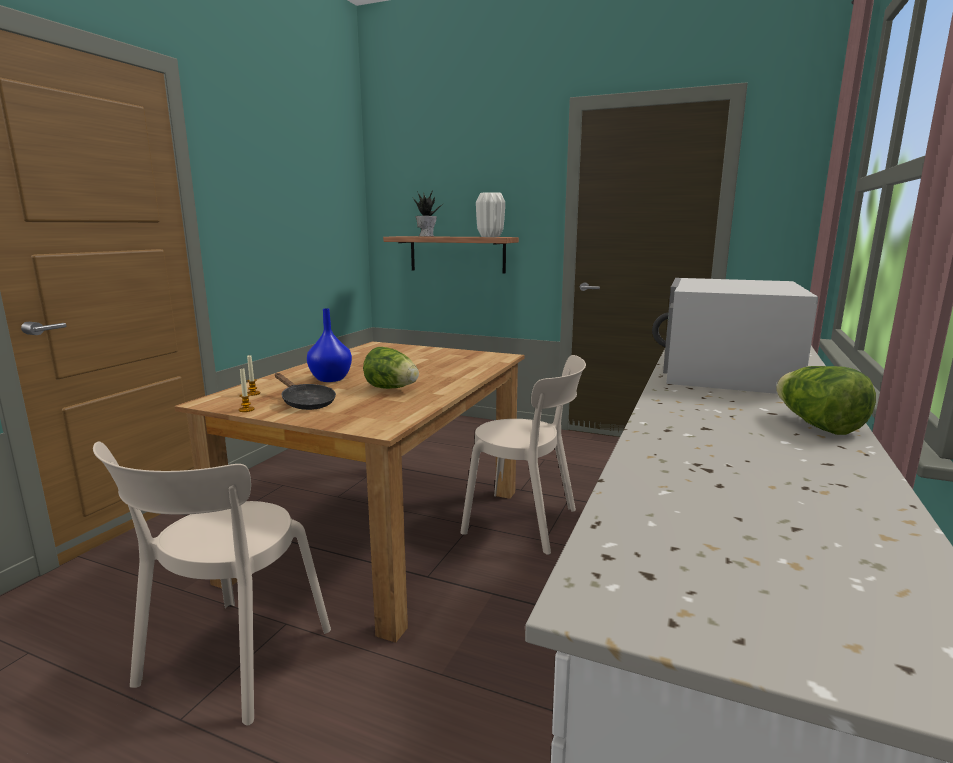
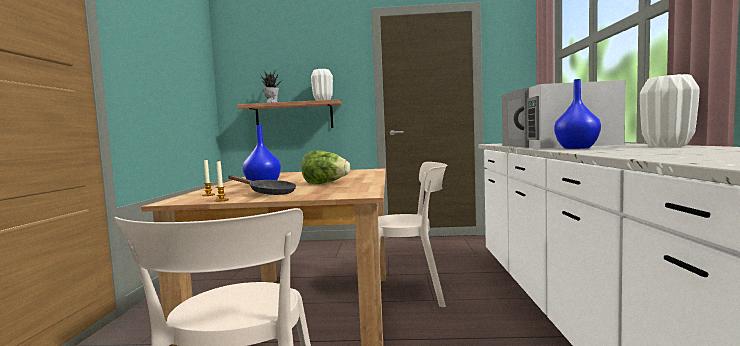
camera: 20 degrees left, 10 degrees down
lettuce [776,366,876,435] -> white vase [640,74,700,147]
none -> blue vase [554,79,601,149]

